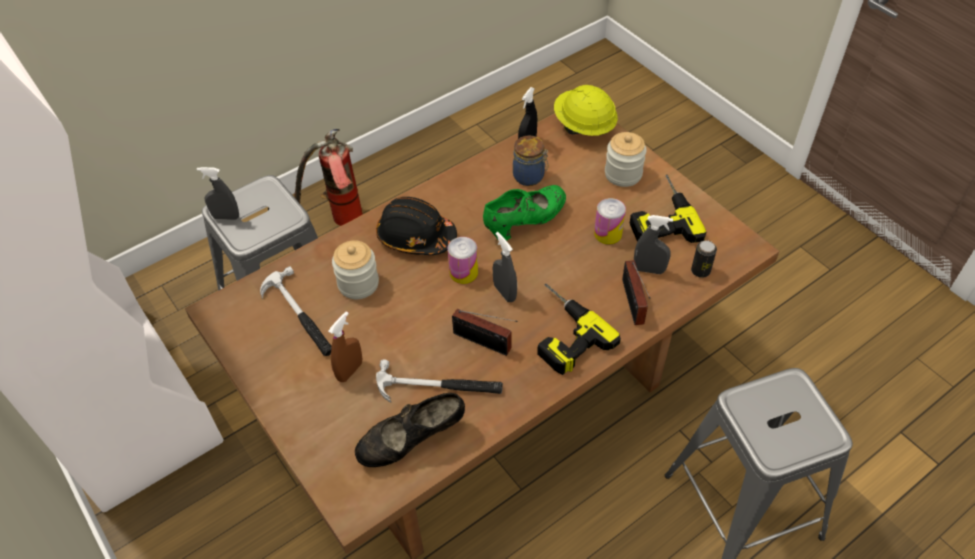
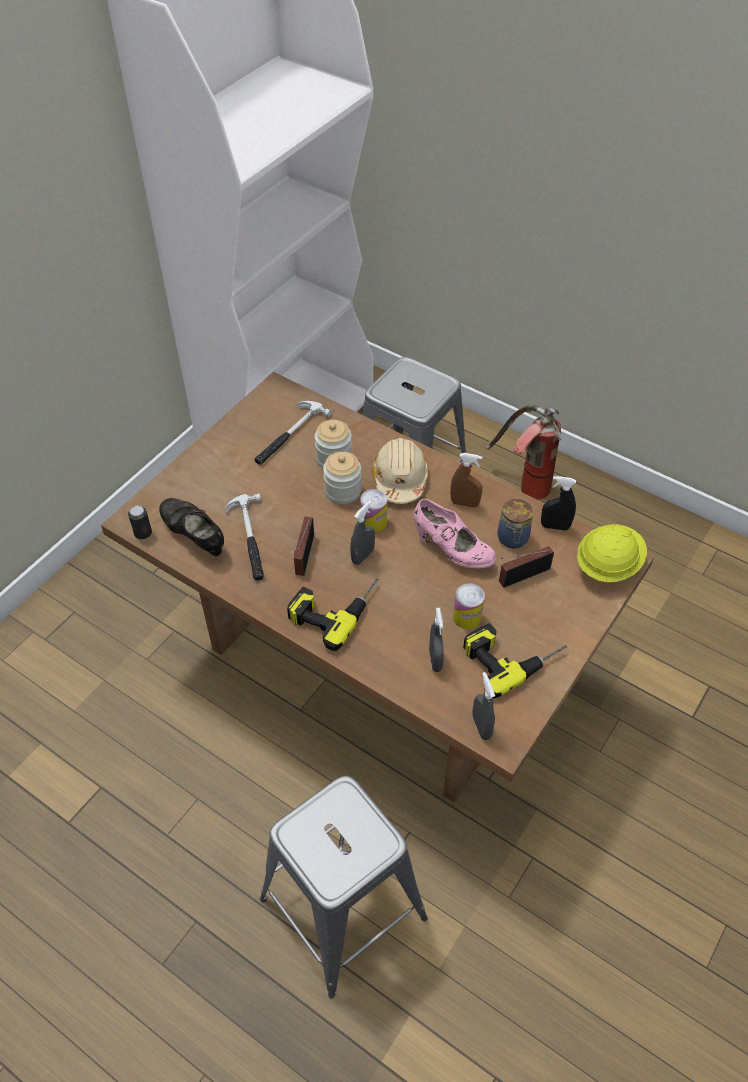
camera: 70 degrees right, 0 degrees up
grey spray bottle [197,167,239,220] -> grey spray bottle moved to [473,672,495,740]
brown spray bottle [328,311,362,382] -> brown spray bottle moved to [450,453,482,508]
black hard hat [376,197,457,255] -> beige hard hat [372,438,429,504]
green shoe [483,185,566,241] -> pink shoe [414,499,496,568]
jar [605,132,647,187] -> jar moved to [323,451,362,504]
radio [622,260,650,325] -> radio moved to [499,546,554,588]
can [691,240,717,278] -> can moved to [128,505,152,539]

